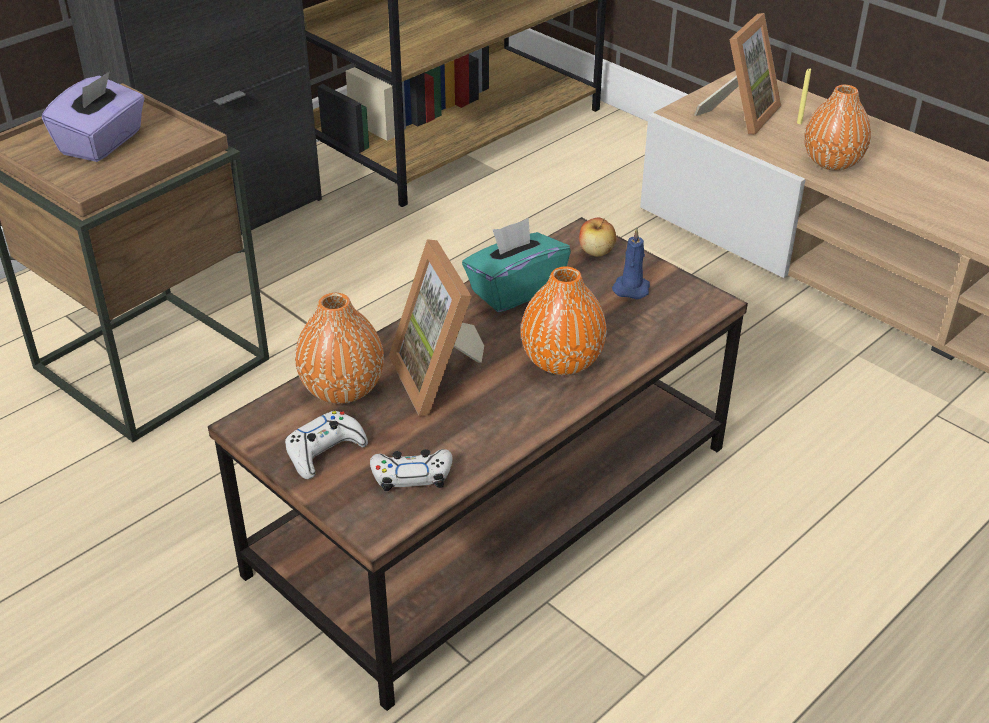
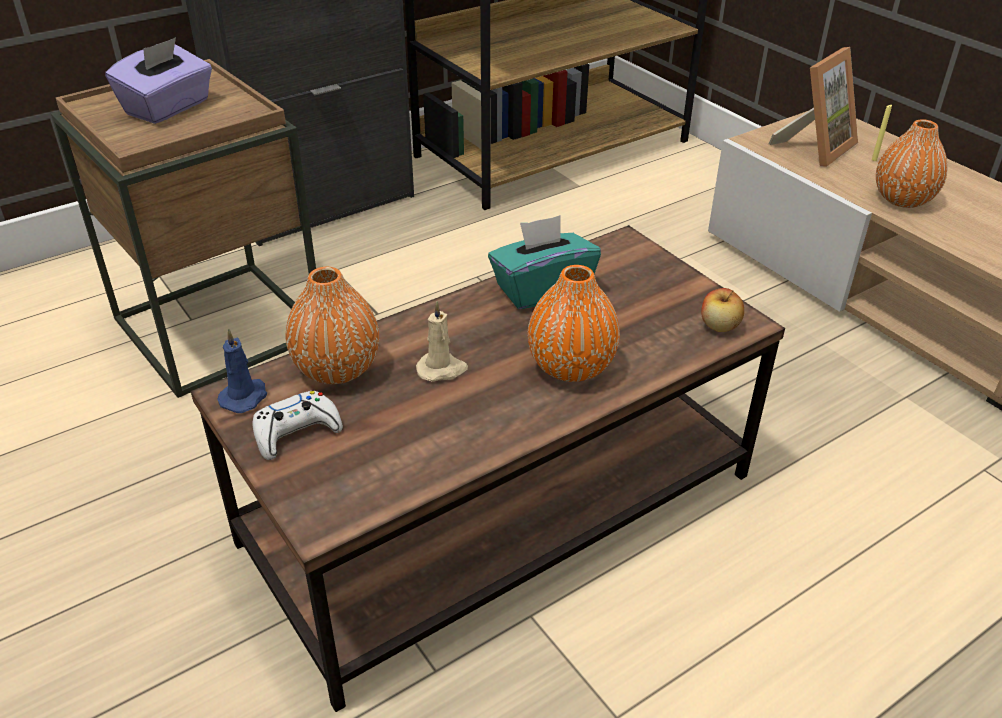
camera: 10 degrees right, 0 degrees up
white game controller [370,449,452,491] -> none
picture frame [389,239,484,416] -> beige candle [416,301,468,382]
apple [579,218,616,257] -> apple moved to [701,288,744,332]
blue candle [612,228,650,299] -> blue candle moved to [217,329,267,413]

